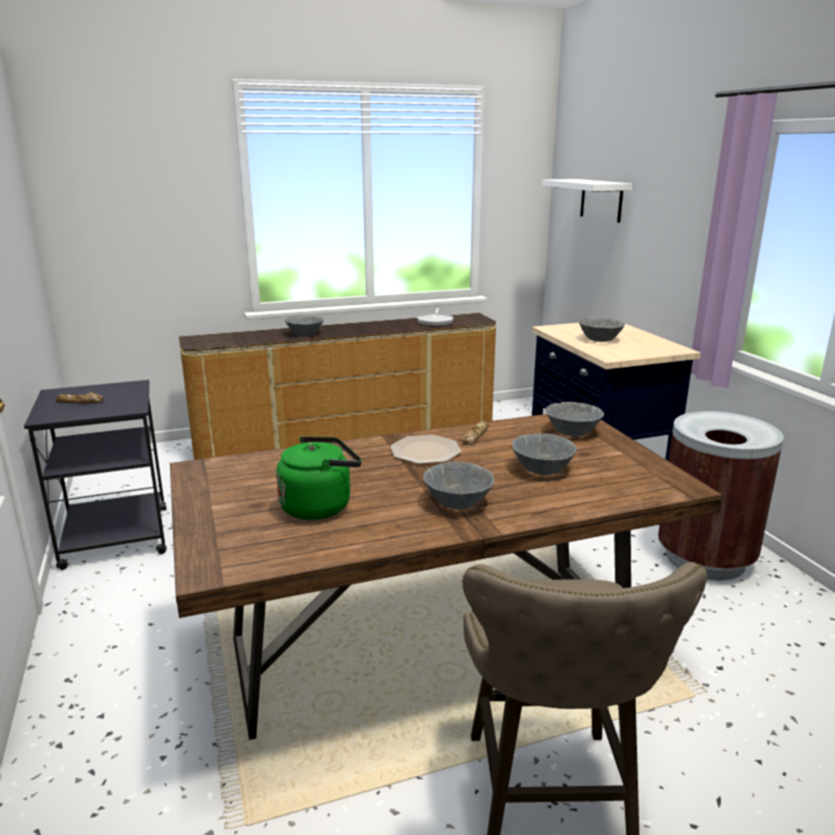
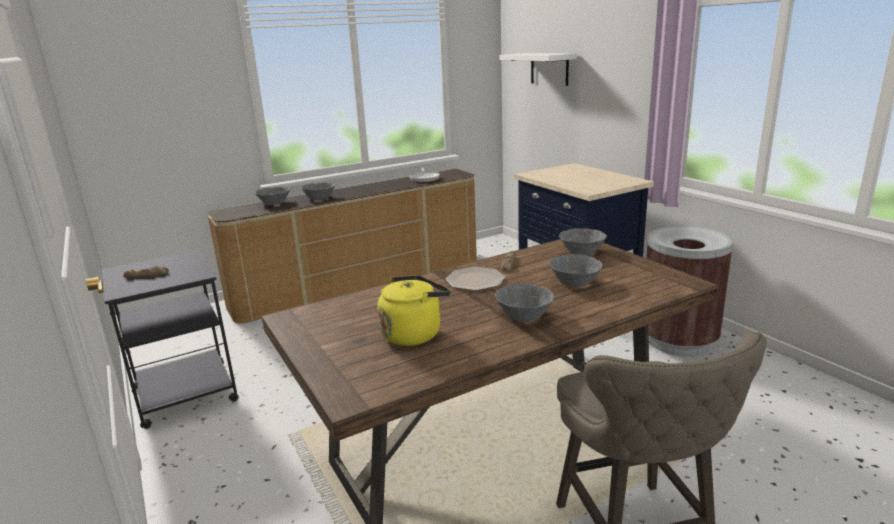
camera: 10 degrees left, 0 degrees up
green kettle [276,436,362,520] -> yellow kettle [378,275,451,346]
grey bowl [579,318,625,342] -> grey bowl moved to [255,187,290,205]

